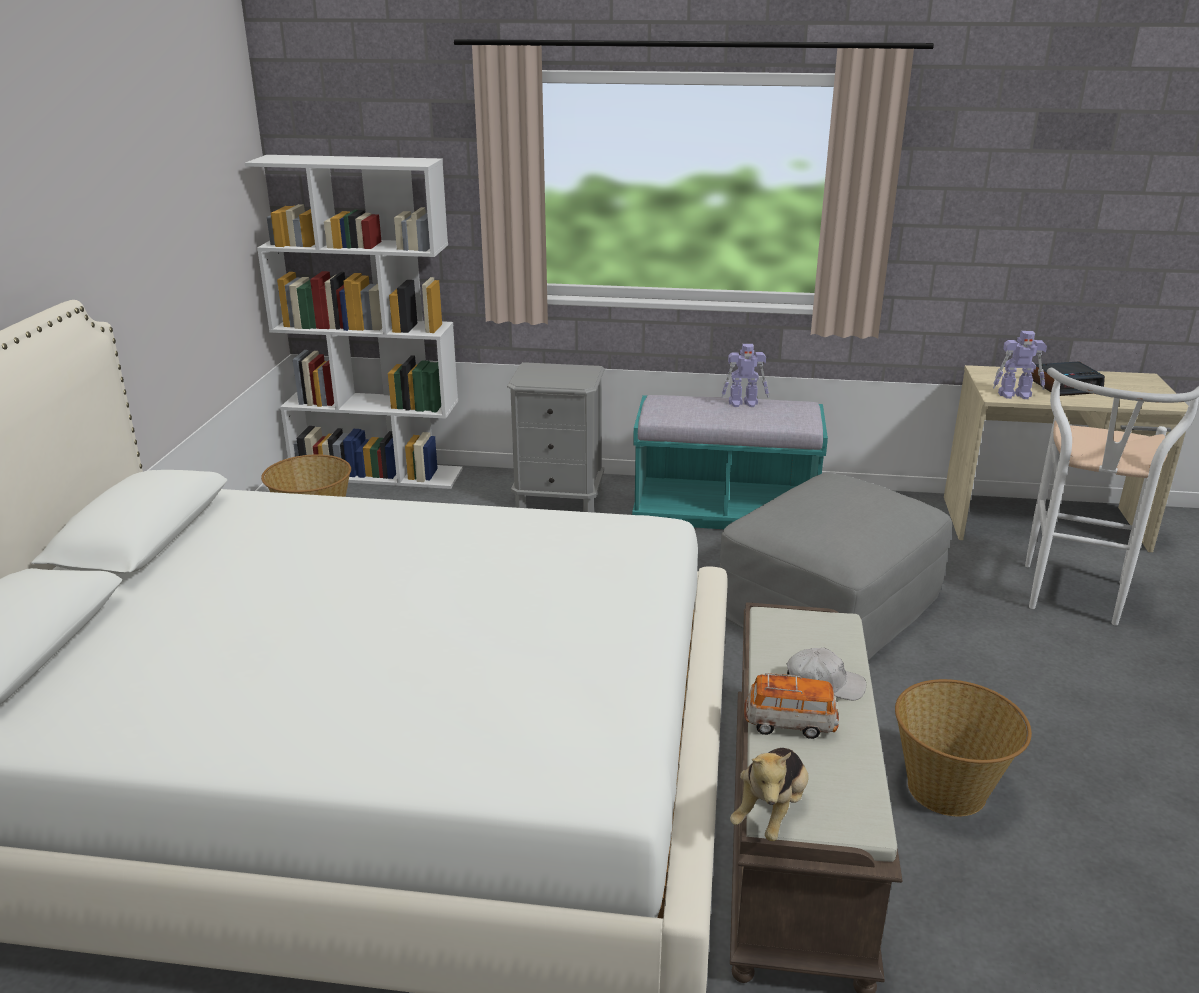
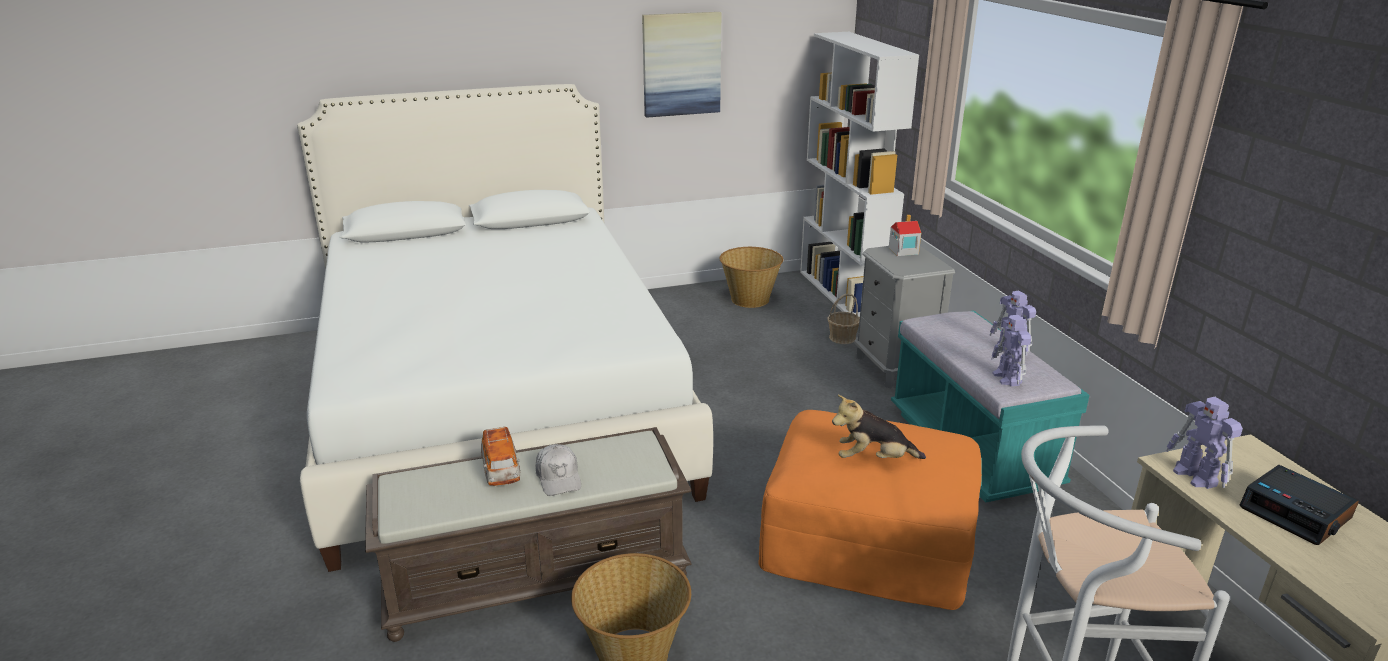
camera: 65 degrees right, 0 degrees up
grey ottoman [720,473,952,660] -> orange ottoman [759,410,982,610]
plush toy [730,748,809,841] -> plush toy moved to [832,395,926,459]
none -> picture [642,12,721,118]
none -> basket [827,294,860,344]
none -> toy house [889,215,921,256]
none -> toy robot [991,315,1031,386]

